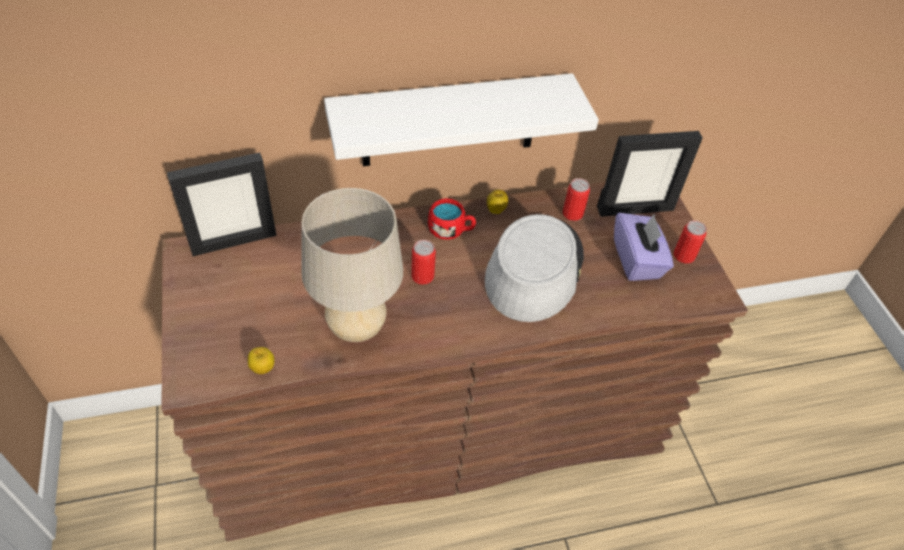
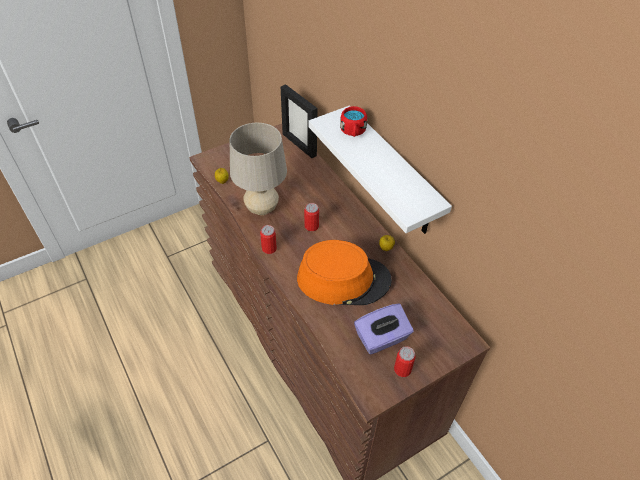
camera: 75 degrees right, 0 degrees up
red mug [428,198,476,240] -> red mug moved to [340,106,367,137]
grey hat [485,214,584,322] -> orange hat [297,240,392,305]
can [563,178,590,221] -> can moved to [260,225,277,254]
picture frame [597,131,703,217] -> none

